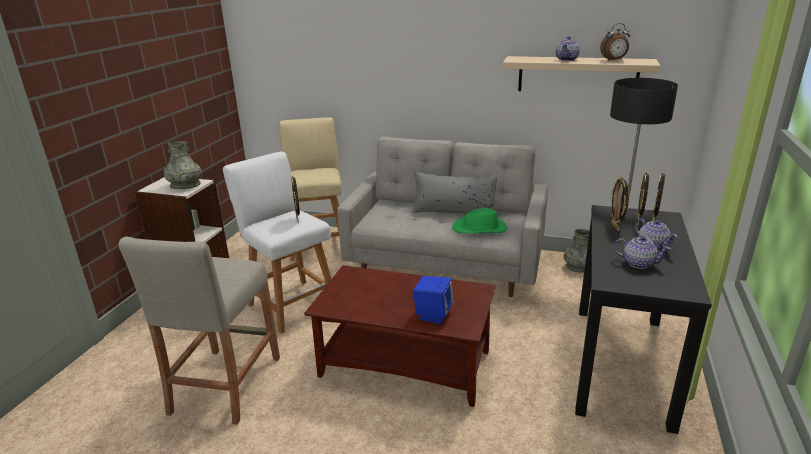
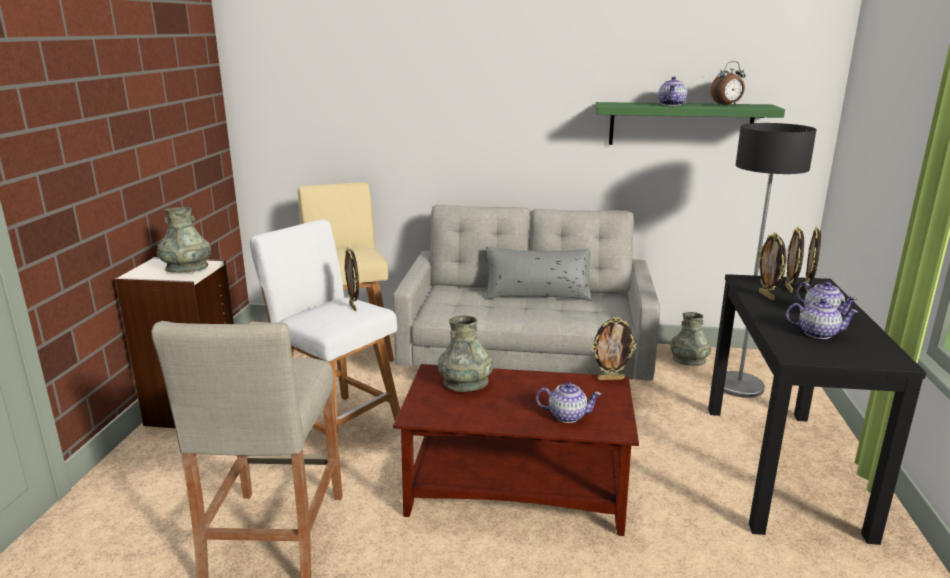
camera: 10 degrees left, 5 degrees down
blue speaker [413,276,454,324] -> teapot [536,382,601,423]
green hat [452,208,507,234] -> none
beige shelf [502,56,660,91] -> green shelf [595,102,785,145]
none -> grey vase [438,316,493,392]
none -> picture frame [591,317,636,380]

